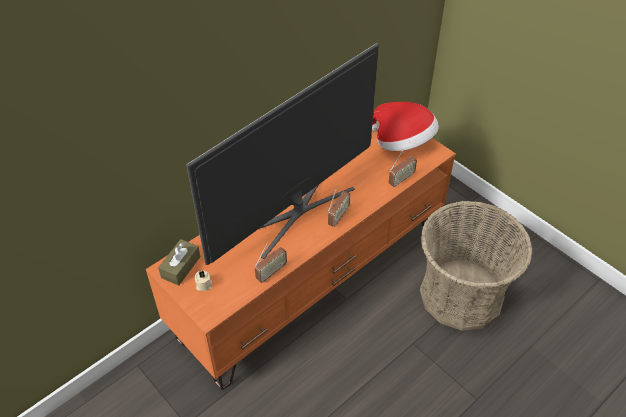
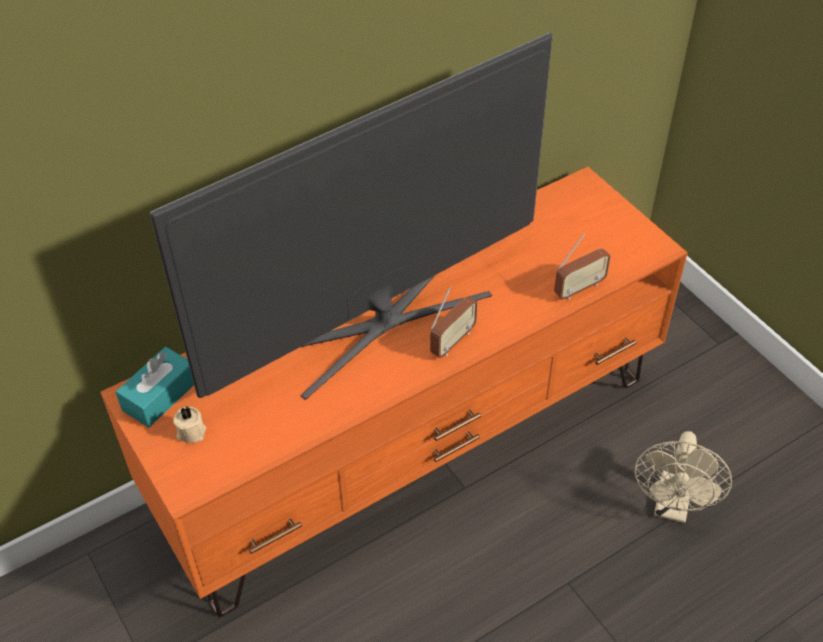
camera: 10 degrees right, 0 degrees up
brown tissue box [158,239,200,286] -> turquoise tissue box [116,347,194,428]
radio [255,243,287,283] -> none
hat [372,102,439,151] -> none
basket [420,201,533,331] -> beige fan [635,431,732,524]

